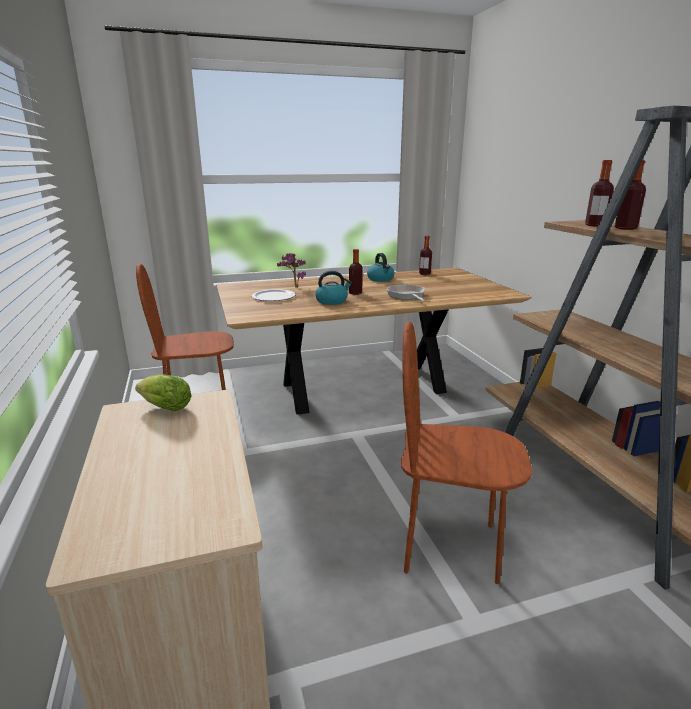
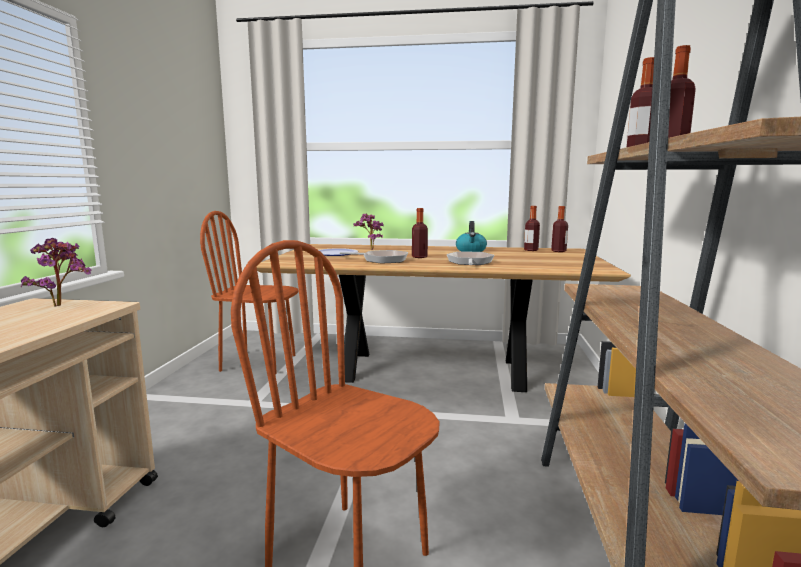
camera: 25 degrees right, 10 degrees down
lettuce [135,374,191,411] -> potted plant [21,238,91,306]
kettle [315,271,352,305] -> frying pan [340,250,408,263]
none -> bottle [551,206,568,252]

